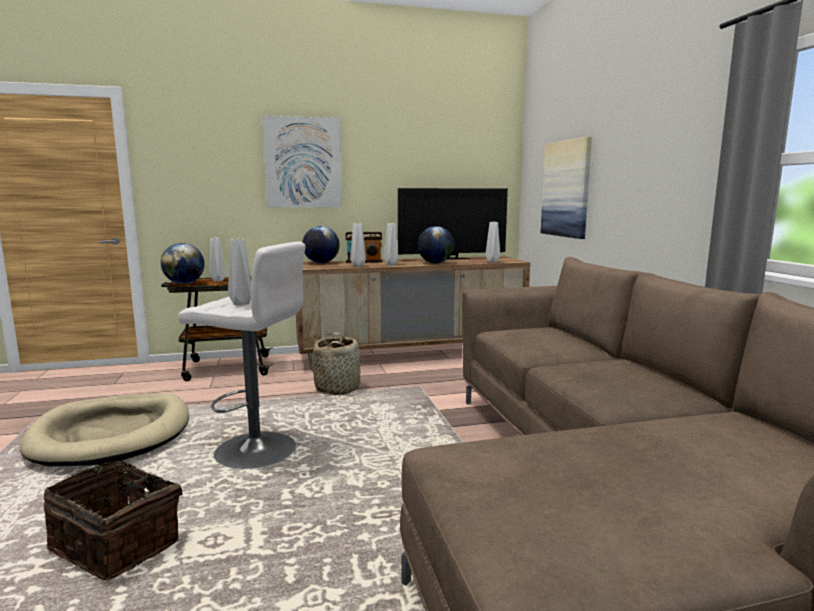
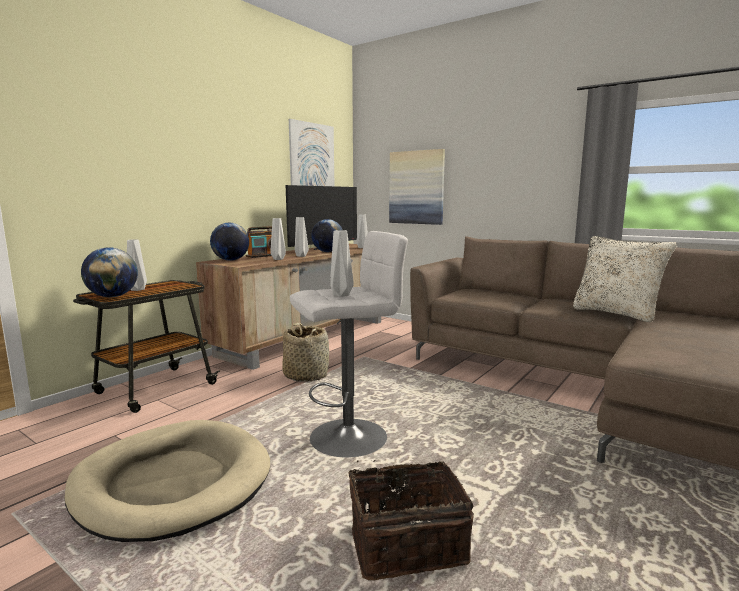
camera: 40 degrees left, 0 degrees up
picture [262,115,342,207] -> picture moved to [289,119,334,186]
none -> beige pillow [573,236,677,322]

